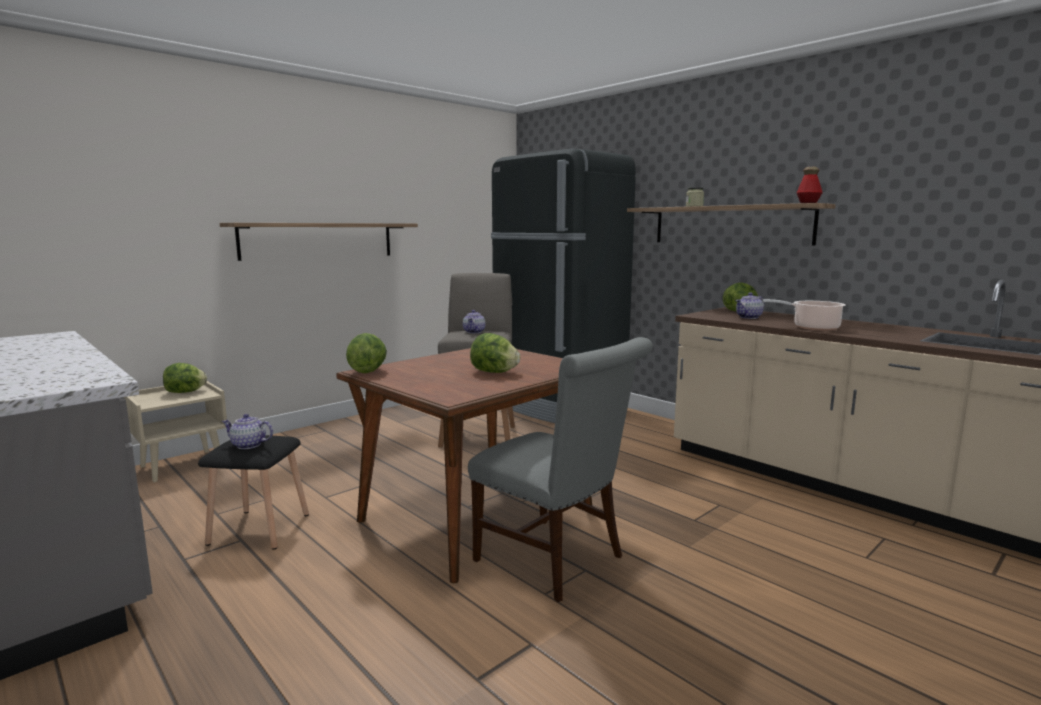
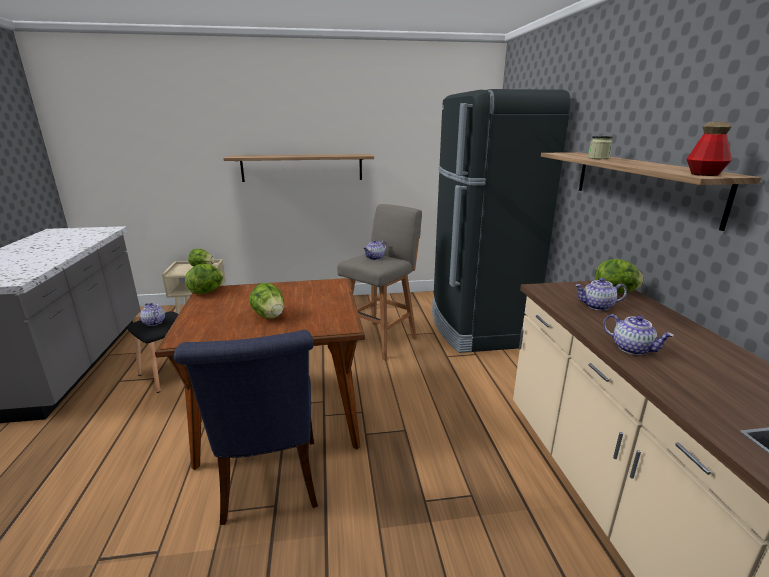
camera: 35 degrees right, 10 degrees up
grey chair [468,337,653,602] -> blue chair [174,330,318,525]
cooking pot [763,299,845,330] -> teapot [603,314,674,355]

